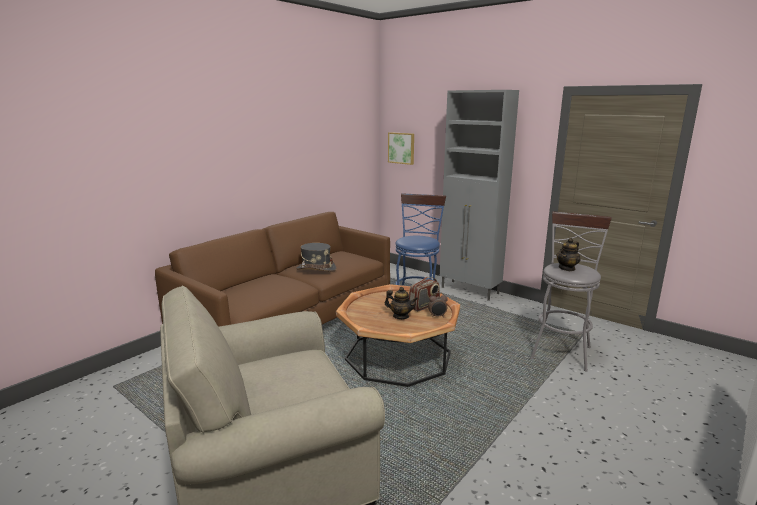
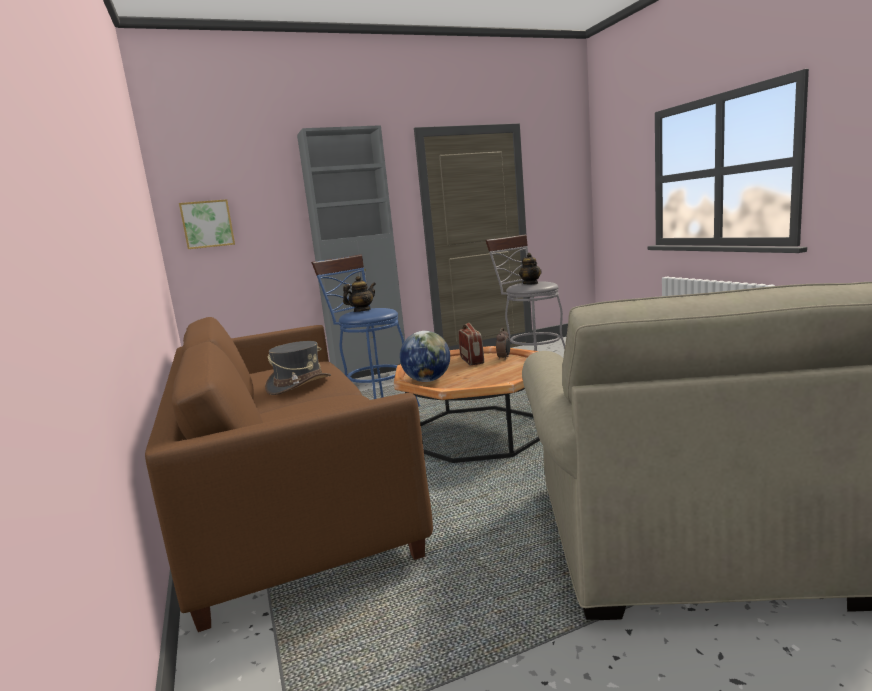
camera: 60 degrees left, 5 degrees down
teapot [385,287,418,319] -> teapot moved to [343,276,376,312]
none -> globe [400,331,450,382]

